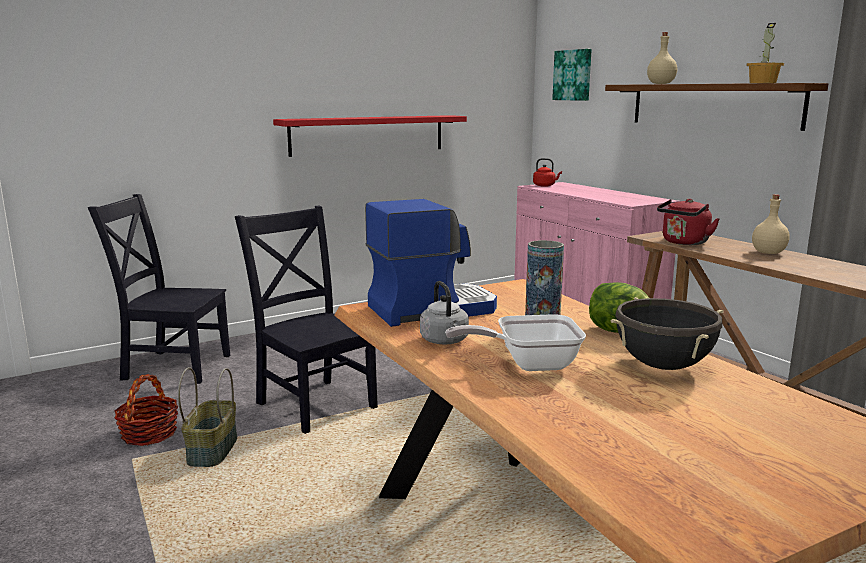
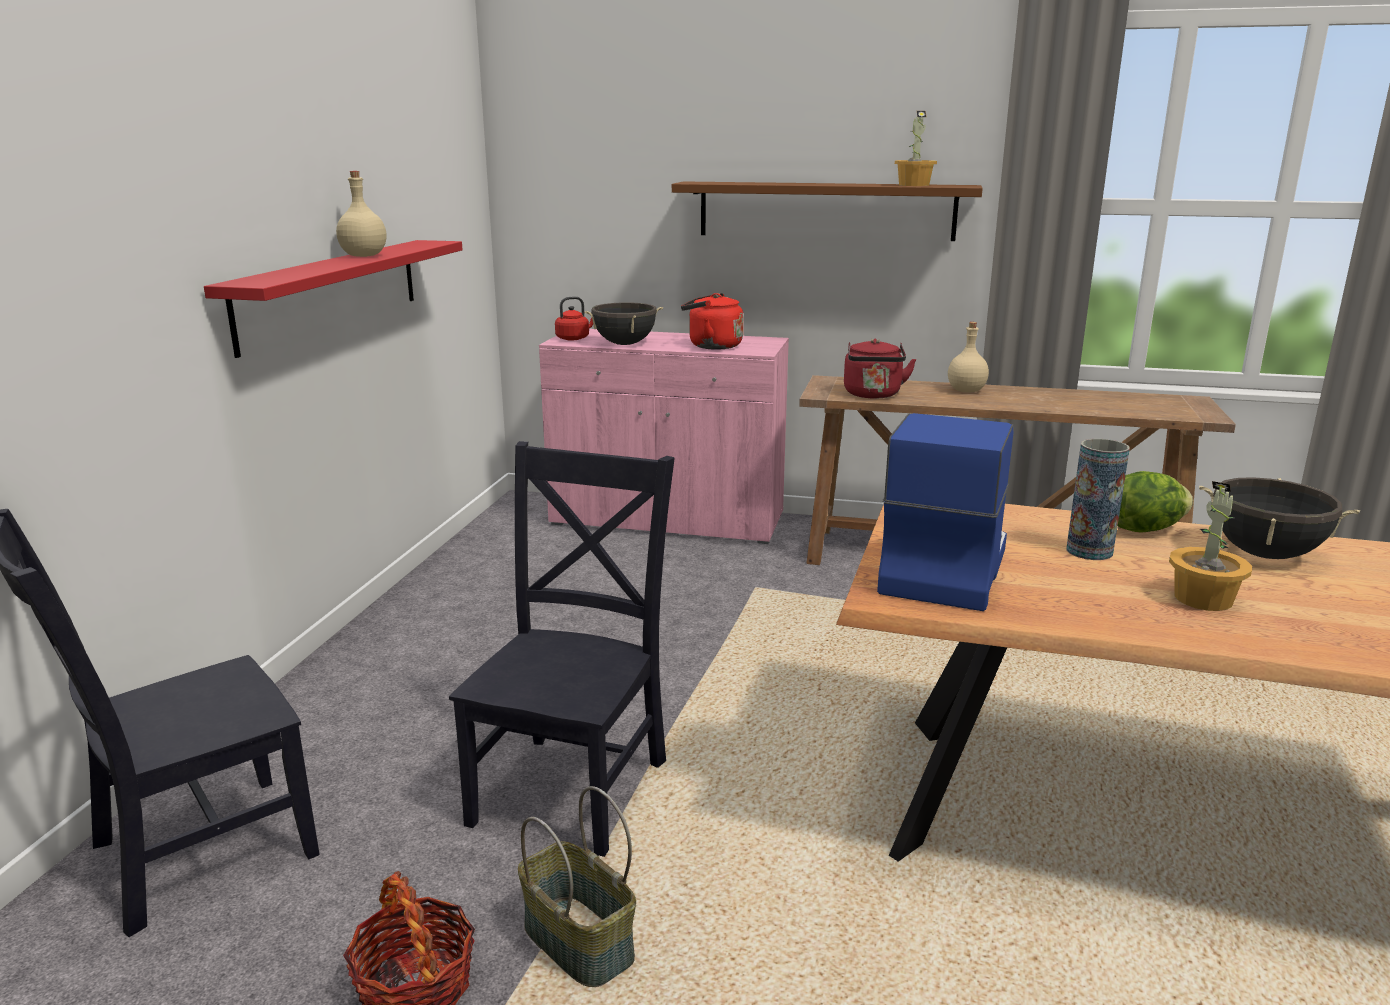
camera: 45 degrees left, 5 degrees up
black chair [235,206,378,434] -> black chair turned 105 degrees clockwise [449,441,675,857]
grey kettle [420,281,469,344] -> none
frying pan [445,314,586,371] -> potted plant [1169,481,1252,611]
picture [552,49,592,101] -> none
beige bottle [647,32,677,84] -> beige bottle moved to [336,171,386,257]
none -> black cooking pot [584,302,663,345]
none -> red kettle [681,293,743,350]

